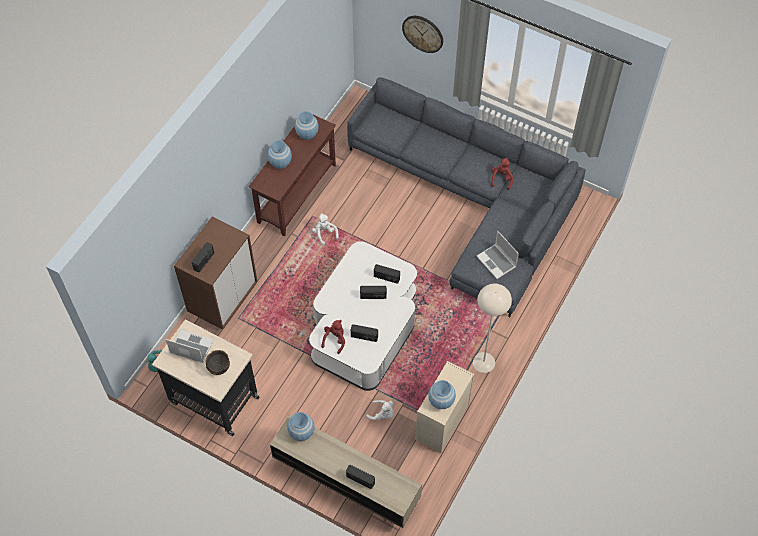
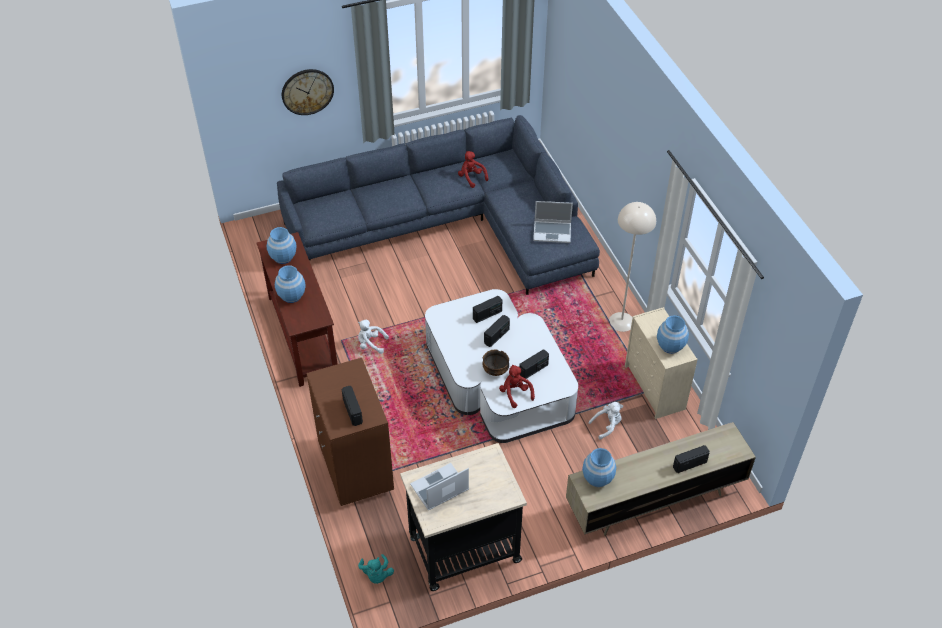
camera: 50 degrees left, 10 degrees down
bowl [206,350,230,375] -> bowl moved to [482,349,509,376]

